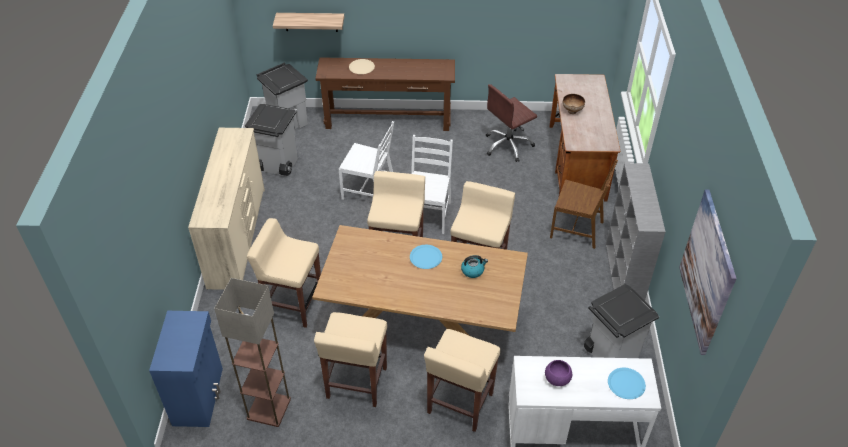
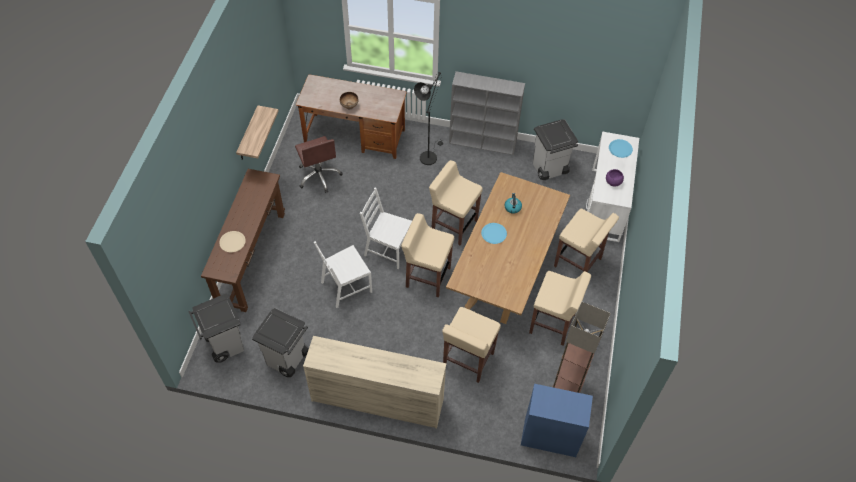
camera: 80 degrees left, 10 degrees up
shelf [273,13,344,32] -> shelf moved to [236,105,279,160]
white chair [338,121,394,200] -> white chair turned 150 degrees counterclockwise [314,241,372,308]
brown chair [550,160,618,249] -> black floor lamp [414,72,443,165]
picture [679,189,737,355] -> none

